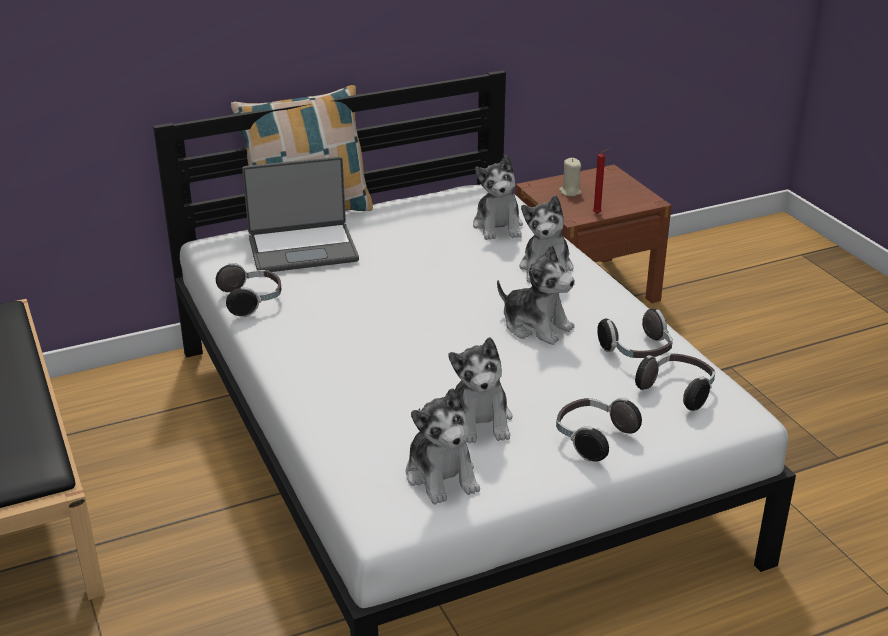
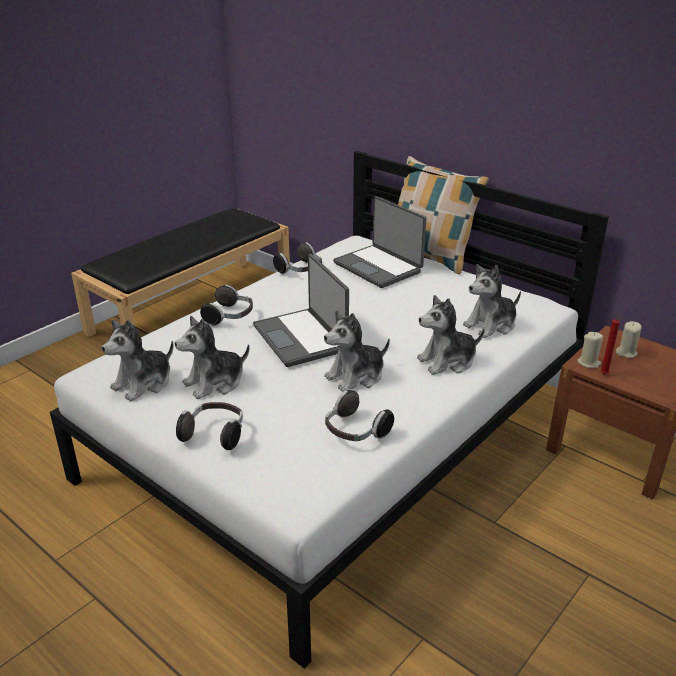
camera: 65 degrees right, 0 degrees up
plush toy [497,245,575,345] -> plush toy turned 45 degrees clockwise [324,310,390,392]
headphones [635,353,715,411] -> headphones moved to [200,285,253,326]
none -> laptop [253,254,349,367]
none -> beige candle [577,332,603,368]

